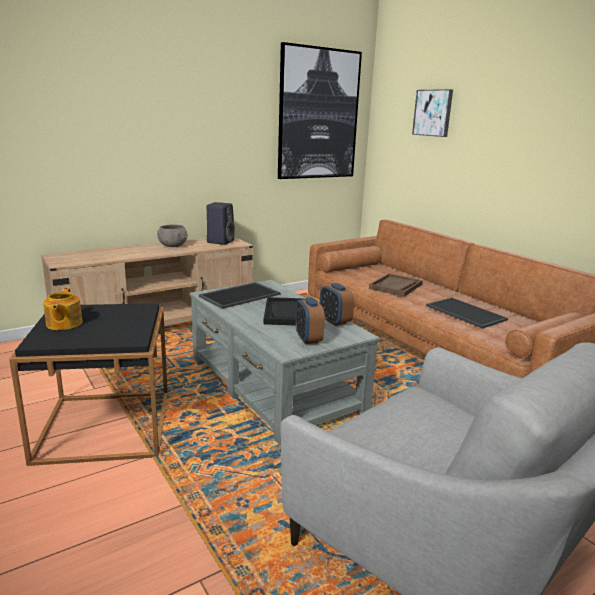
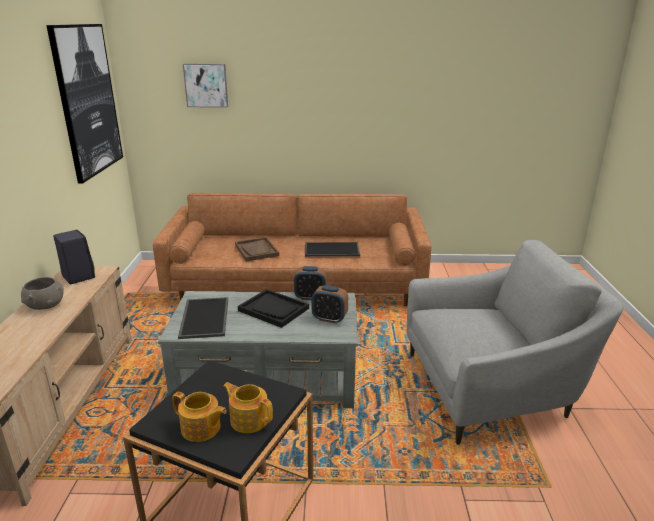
camera: 55 degrees left, 5 degrees up
none -> teapot [223,382,273,433]

